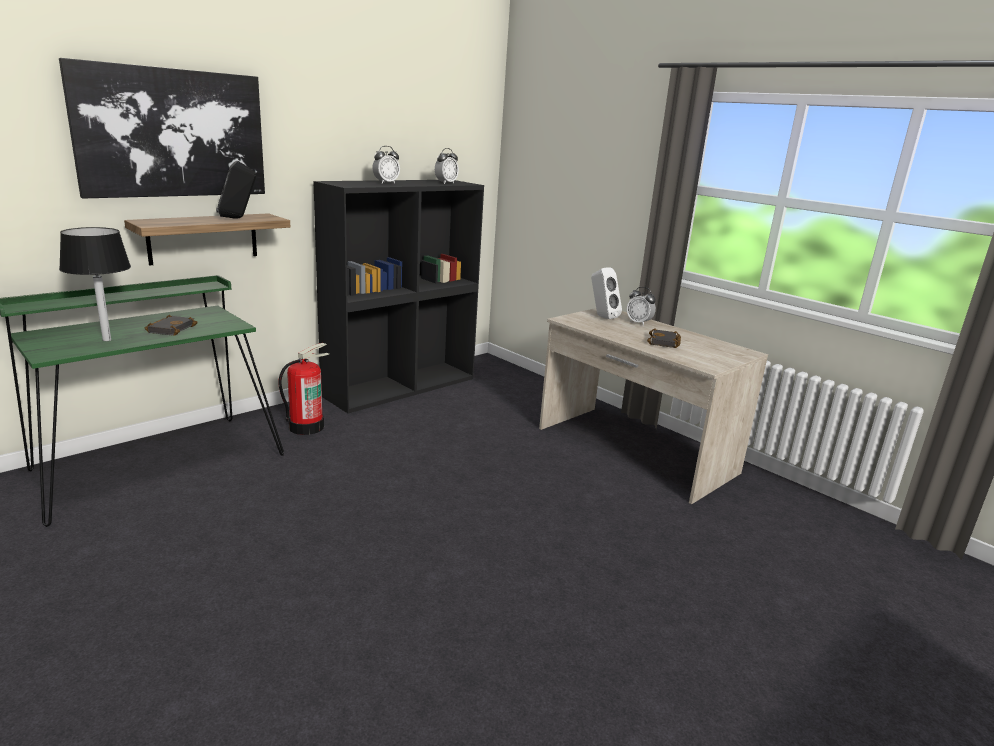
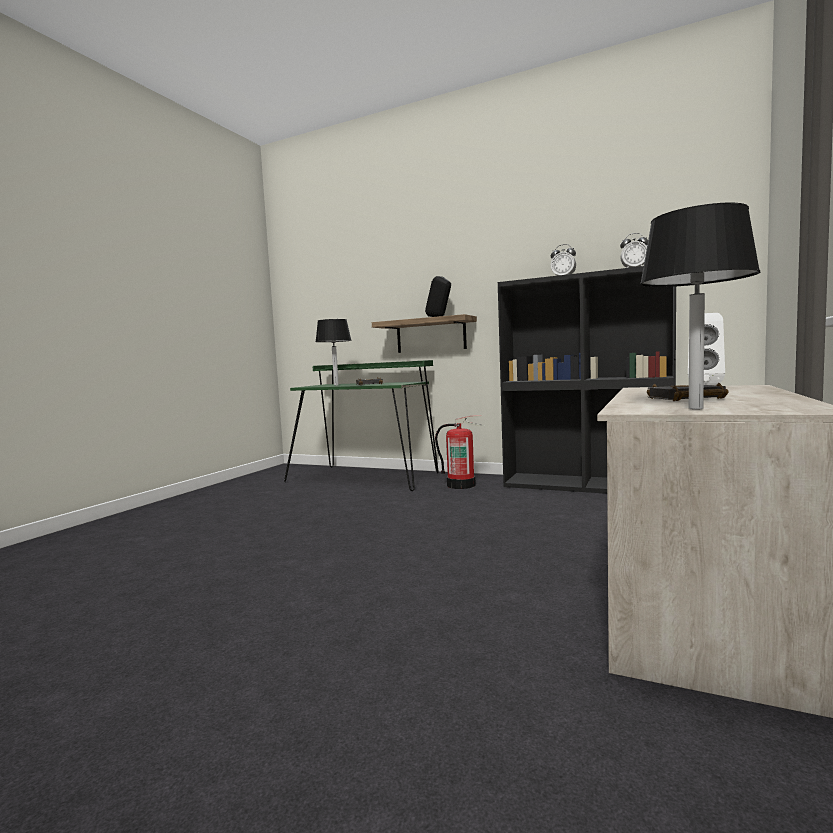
camera: 70 degrees right, 15 degrees down
picture [59,58,265,199] -> none
alarm clock [627,287,656,326] -> none
none -> black table lamp [640,202,760,409]

